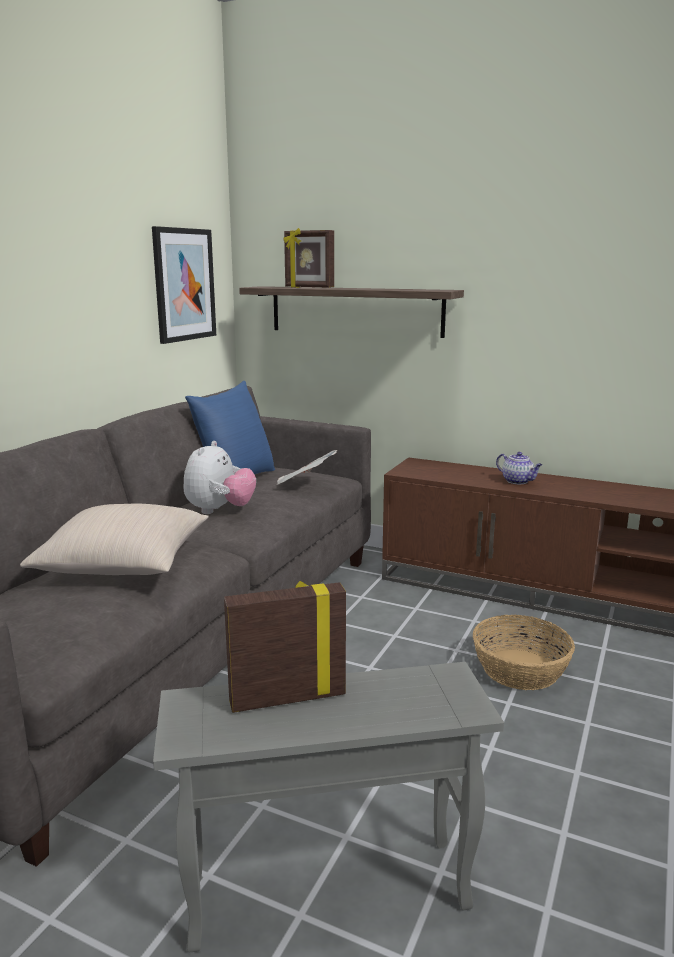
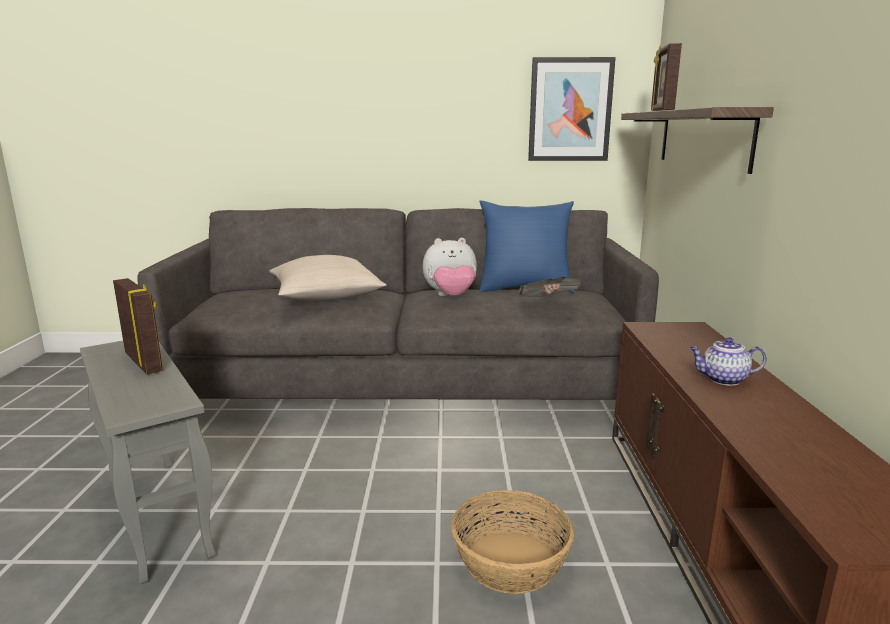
camera: 65 degrees right, 0 degrees up
teapot [496,452,542,484] -> teapot turned 75 degrees clockwise [689,337,767,386]

